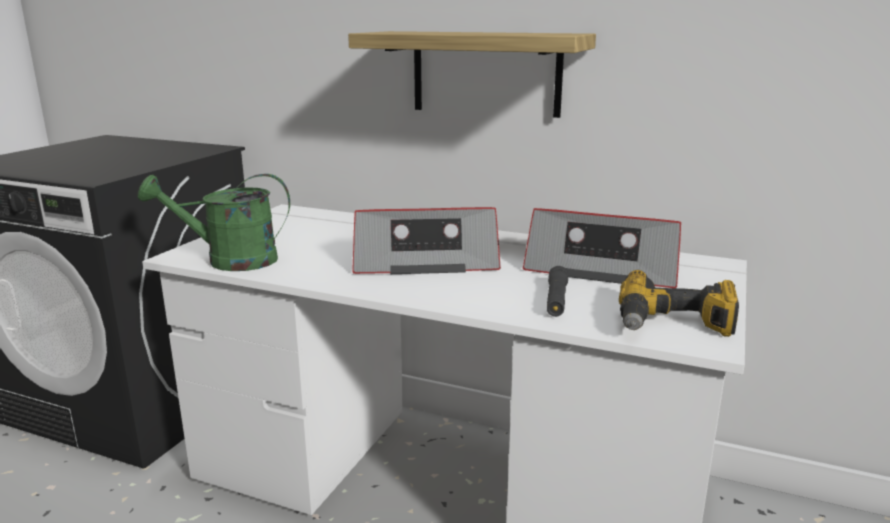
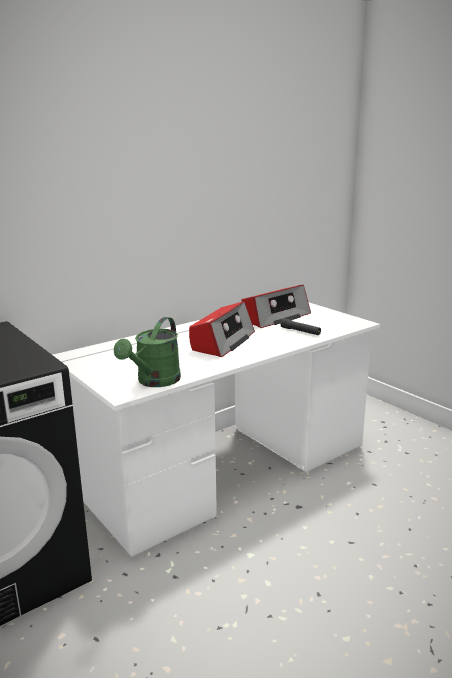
camera: 60 degrees left, 0 degrees up
shelf [348,31,596,118] -> none
power drill [619,270,739,337] -> none

